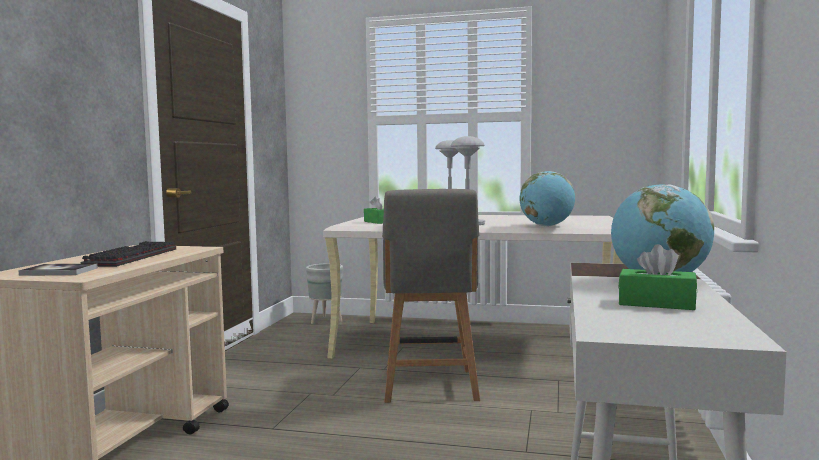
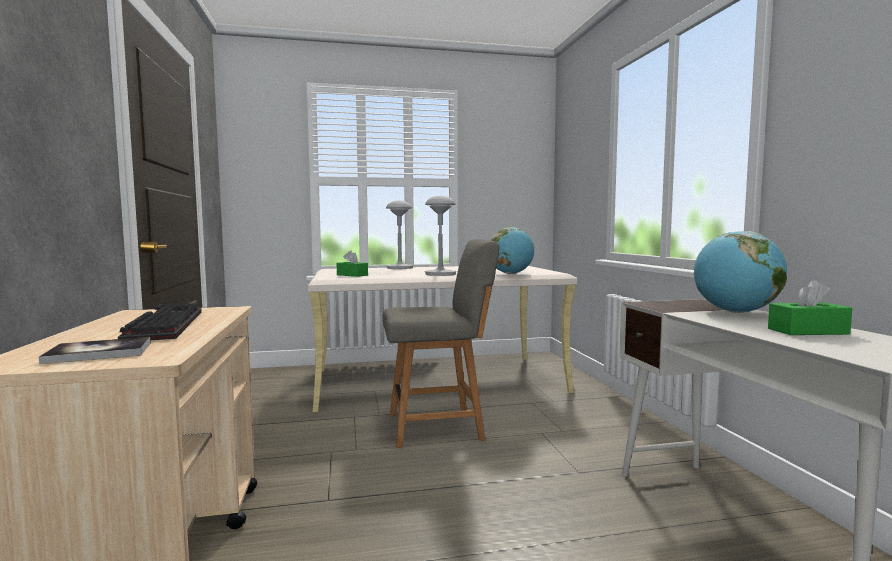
camera: 25 degrees left, 0 degrees up
grey planter [306,264,343,324] -> none
grey chair [382,189,480,403] -> grey chair turned 75 degrees counterclockwise [383,239,499,448]

